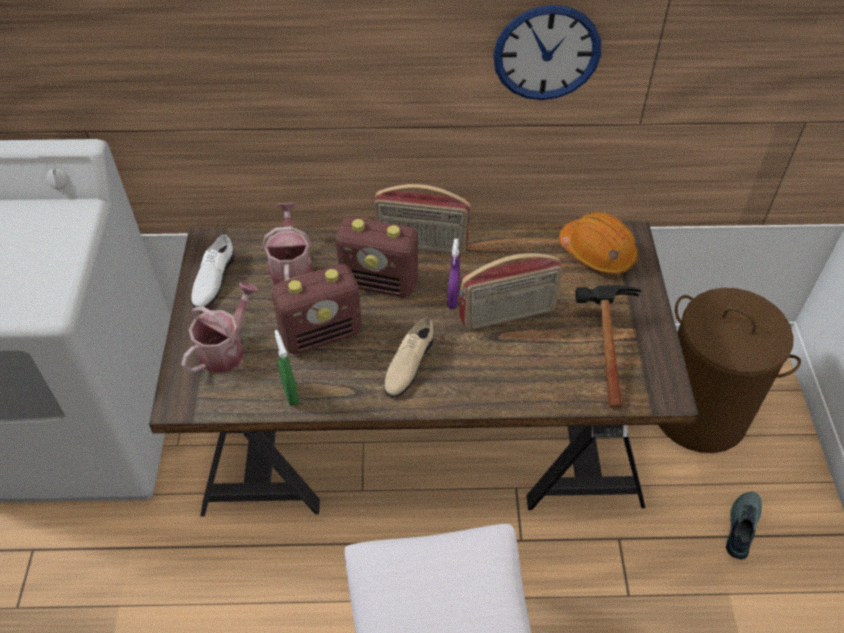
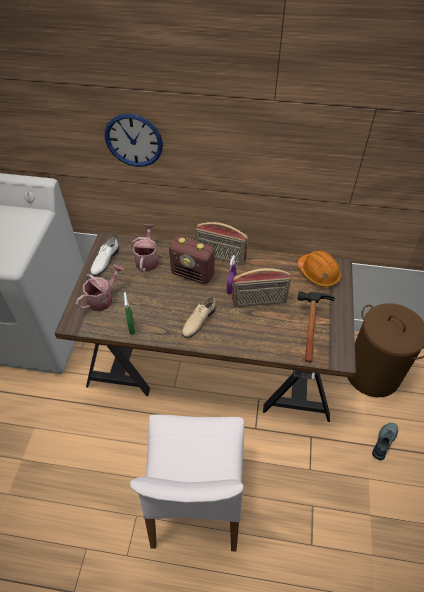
camera: 10 degrees right, 0 degrees up
radio [272,264,362,354] -> none
wall clock [493,5,601,100] -> wall clock moved to [105,114,163,167]

